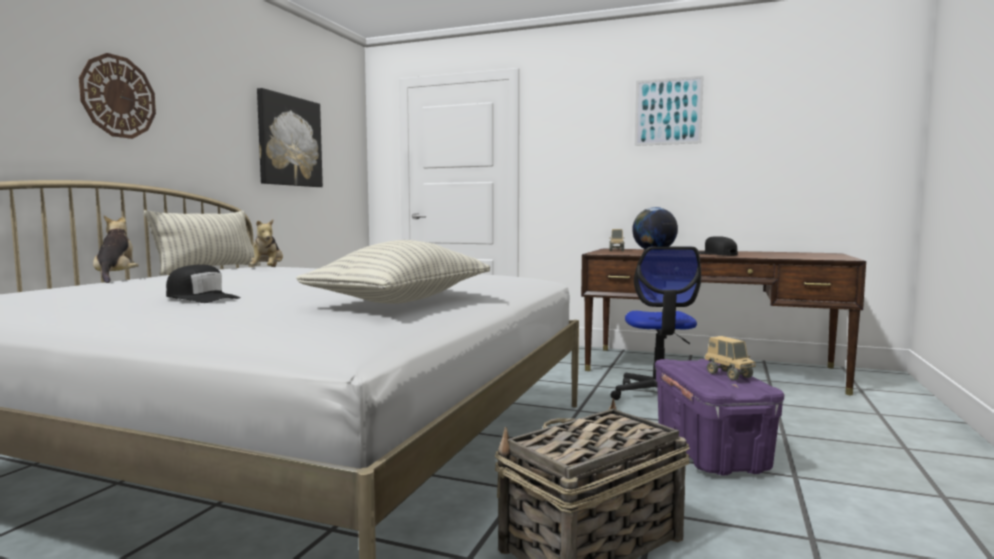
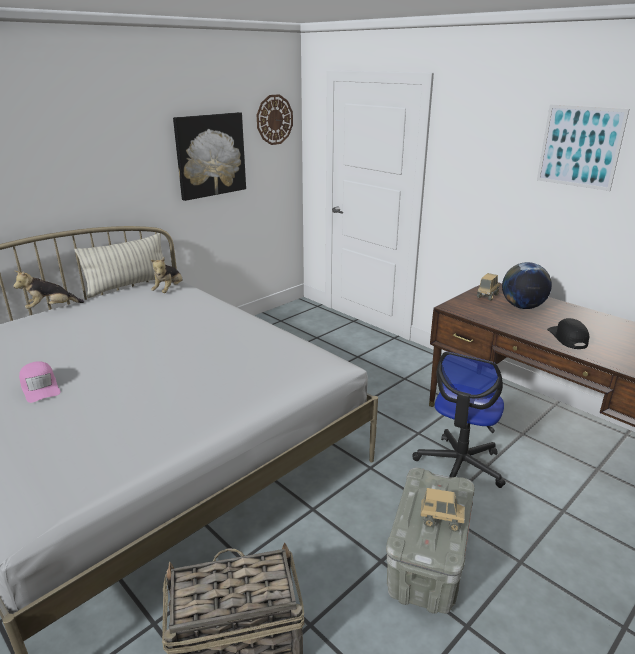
camera: 25 degrees right, 20 degrees up
wall clock [79,53,156,139] -> wall clock moved to [257,94,293,145]
plush toy [93,215,139,283] -> plush toy turned 120 degrees counterclockwise [13,270,84,309]
black cap [166,265,241,303] -> pink cap [19,361,60,403]
pillow [296,240,490,304] -> none
purple storage box [655,359,784,476] -> grey storage box [386,468,475,614]
toy truck [704,336,756,380] -> toy truck turned 75 degrees counterclockwise [420,488,465,532]

